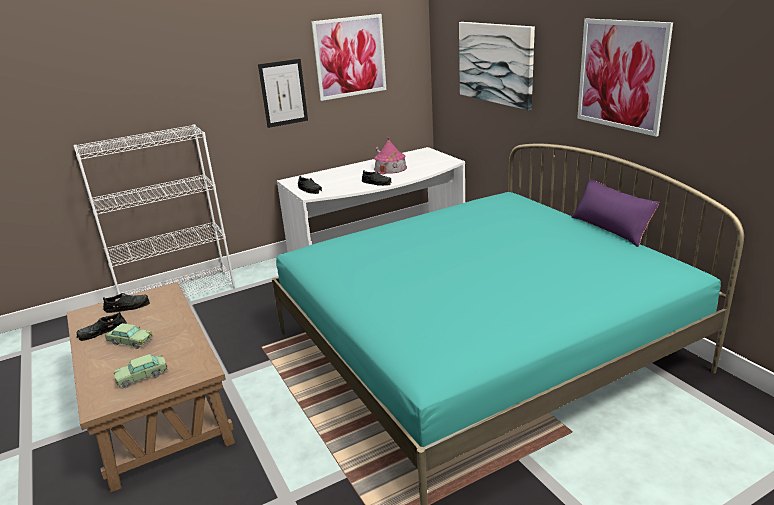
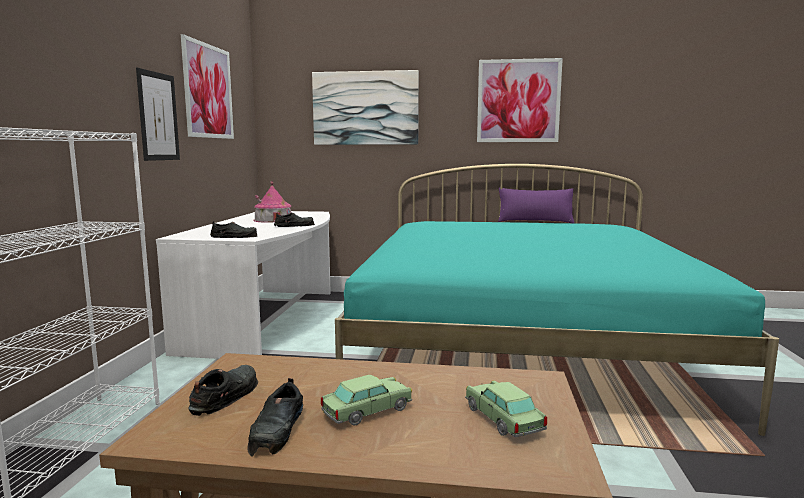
camera: 55 degrees left, 15 degrees down
toy car [113,354,167,388] -> toy car turned 150 degrees clockwise [465,380,547,437]

